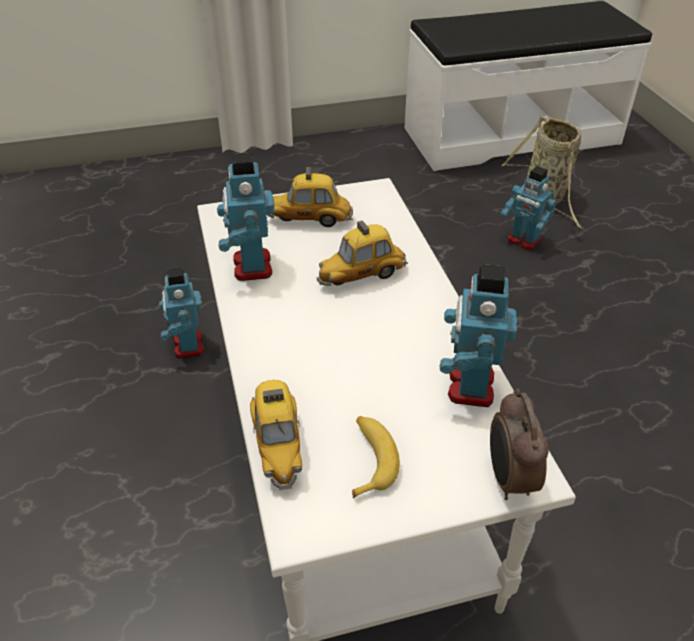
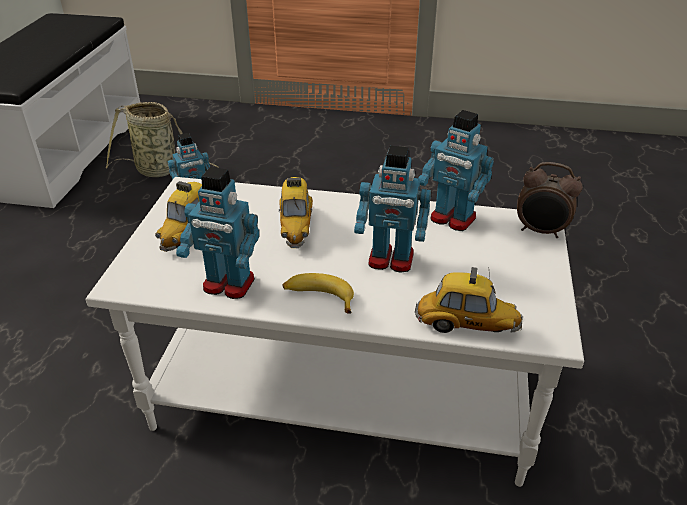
camera: 65 degrees left, 5 degrees down
toy robot [159,267,204,359] -> toy robot moved to [354,146,431,273]
banana [352,416,400,499] -> banana moved to [282,273,354,314]

